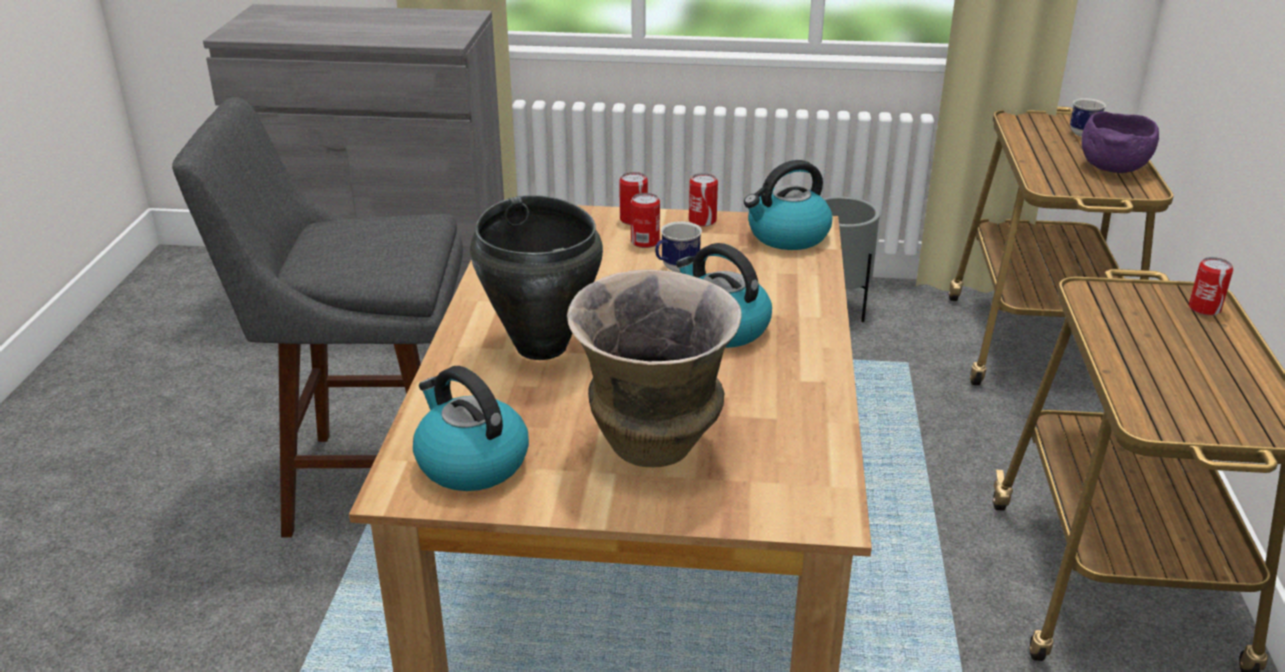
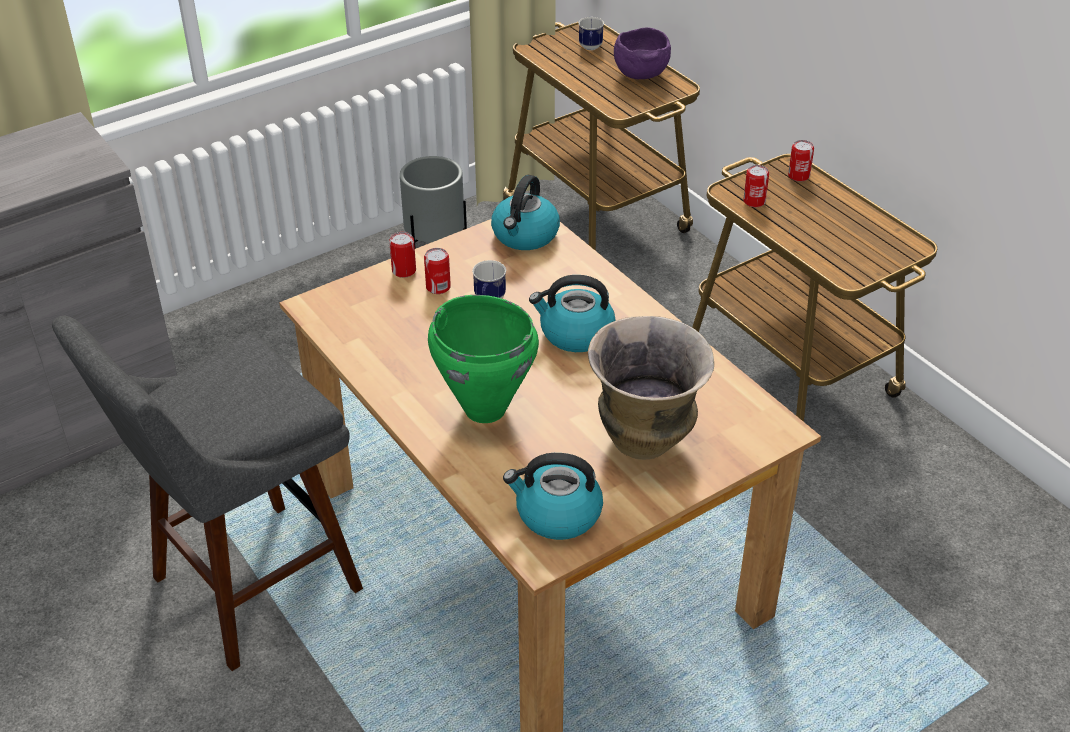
camera: 40 degrees left, 10 degrees up
black cooking pot [470,195,603,360] -> green cooking pot [428,295,539,423]
can [689,173,718,226] -> can moved to [743,165,769,207]

